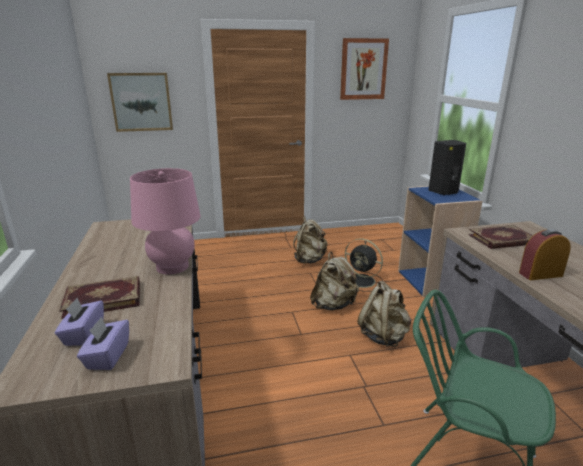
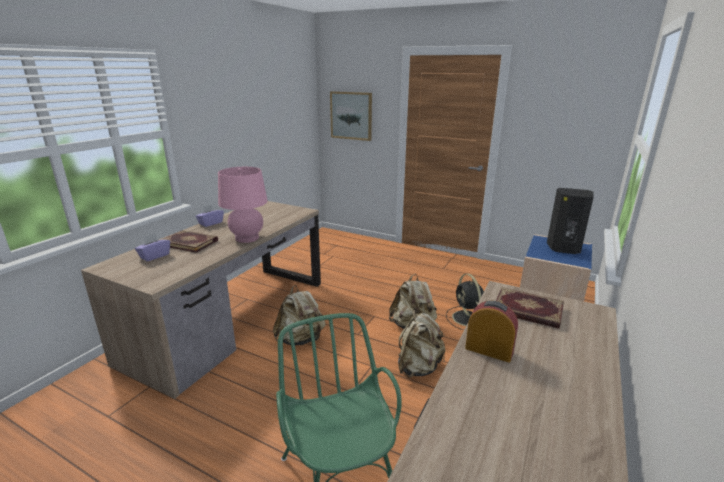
camera: 40 degrees right, 0 degrees up
purple tissue box [77,317,129,370] -> purple tissue box moved to [196,205,224,227]
beige backpack [293,216,328,264] -> beige backpack moved to [273,285,326,345]
picture [340,38,389,100] -> none

